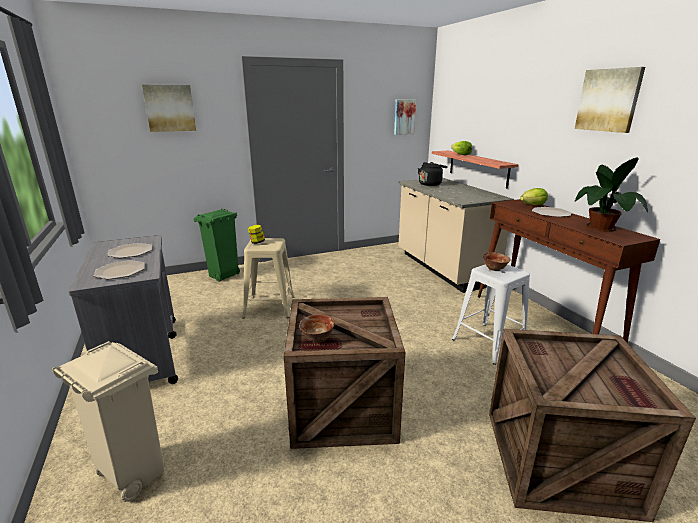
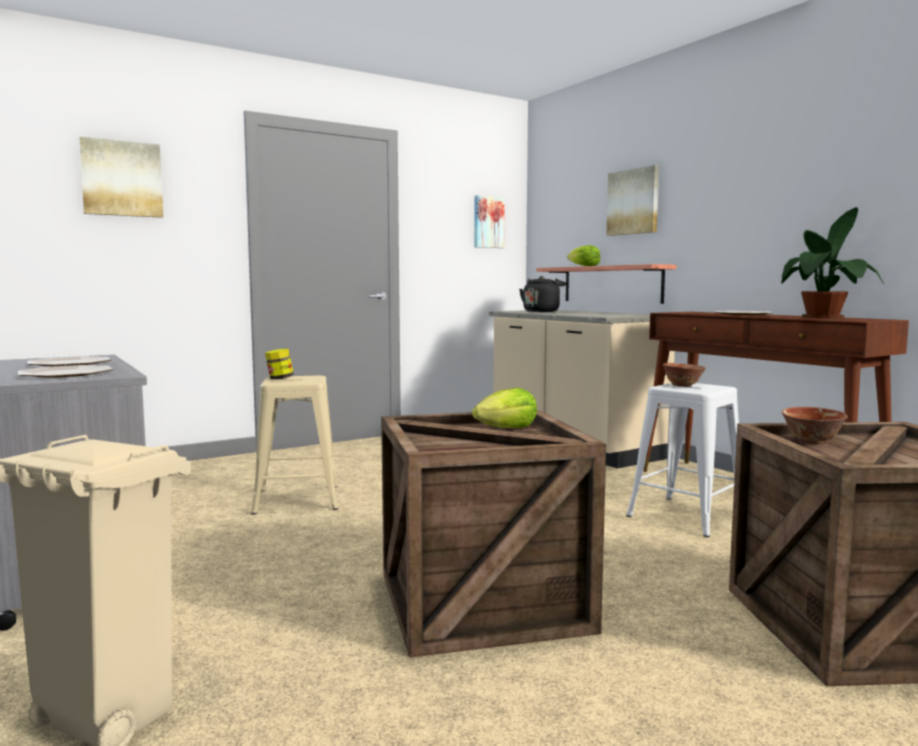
camera: 10 degrees left, 15 degrees down
green trash can [194,208,240,282] -> none
bowl [299,314,335,343] -> bowl moved to [782,407,848,444]
lettuce [520,188,548,205] -> lettuce moved to [472,388,537,428]
picture [575,67,645,133] -> picture moved to [606,165,659,236]

